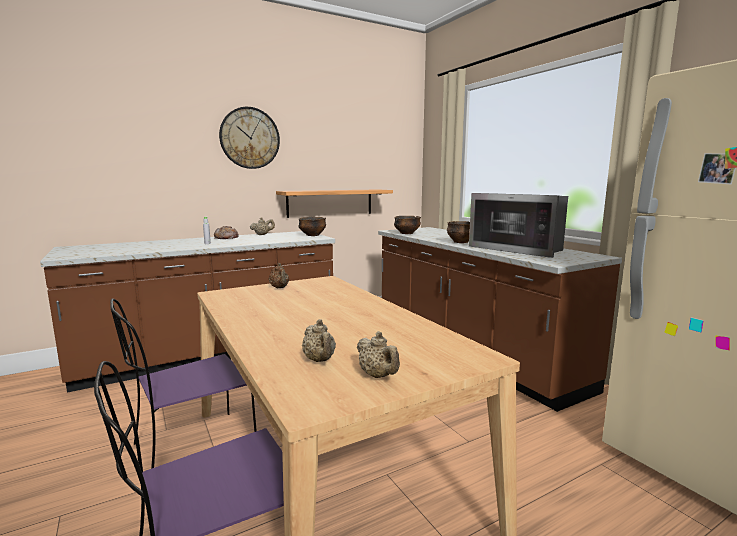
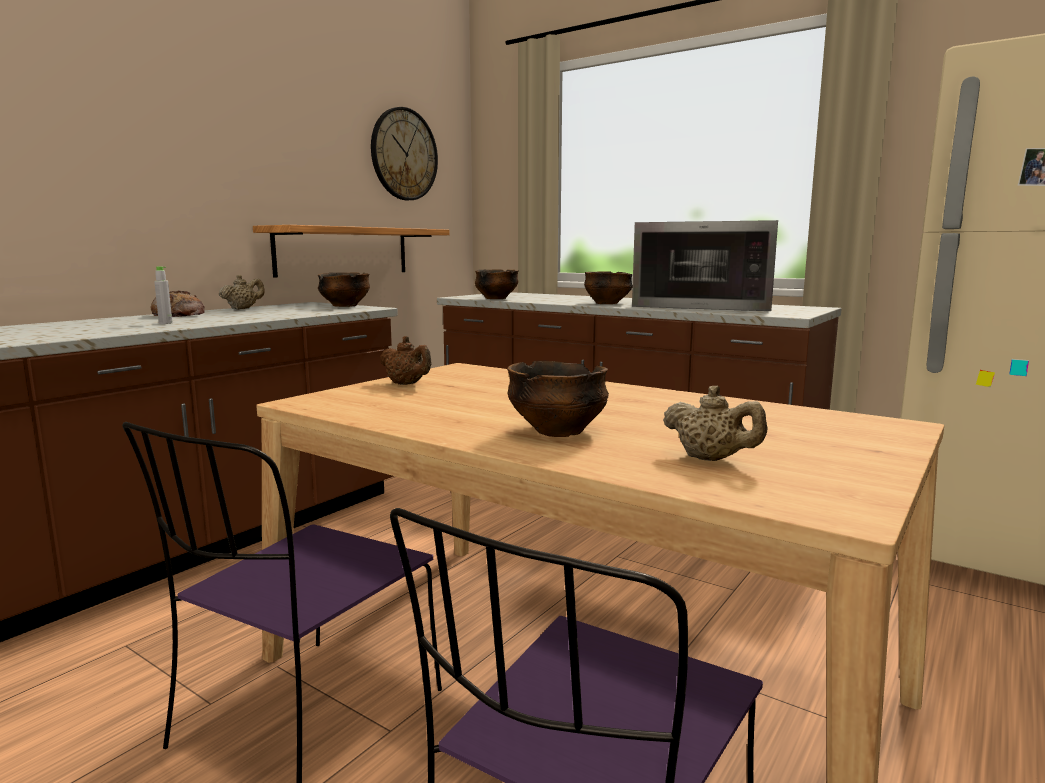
camera: 25 degrees left, 0 degrees up
wall clock [219,107,280,169] -> wall clock moved to [371,107,438,200]
beige teapot [357,331,400,378] -> none
none -> bowl [507,361,609,437]

